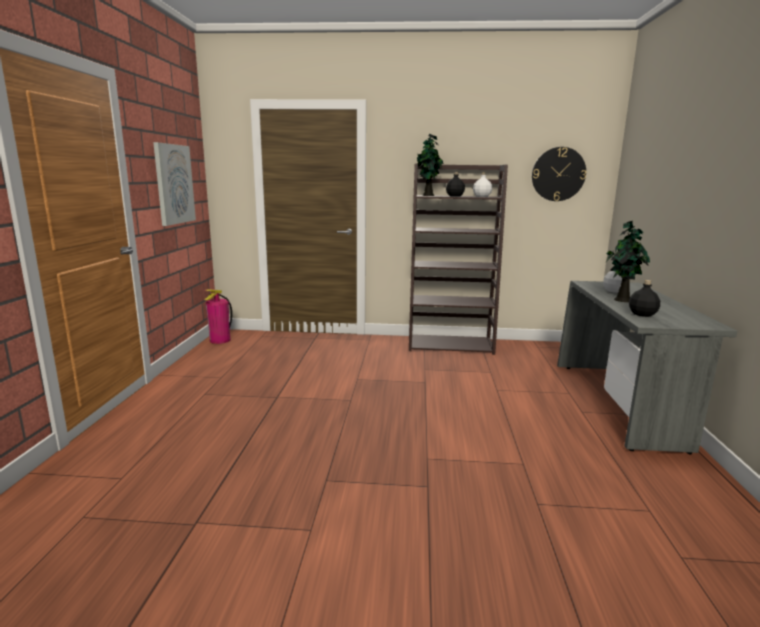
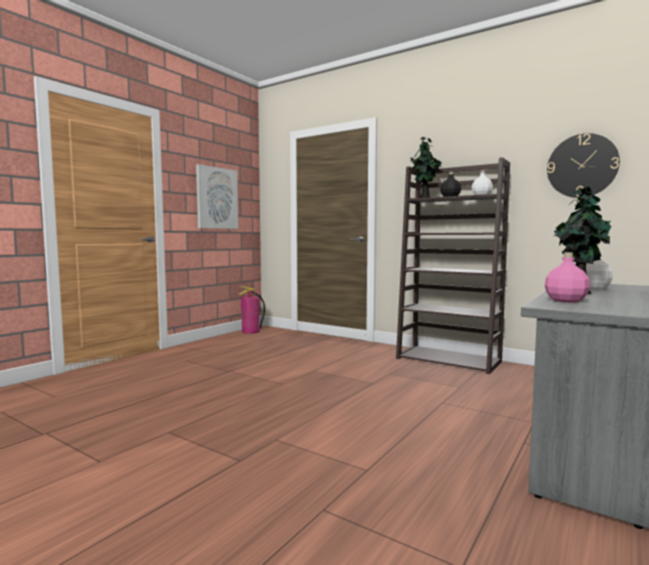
camera: 30 degrees right, 10 degrees down
black bottle [629,280,660,317] -> pink bottle [545,252,590,303]

